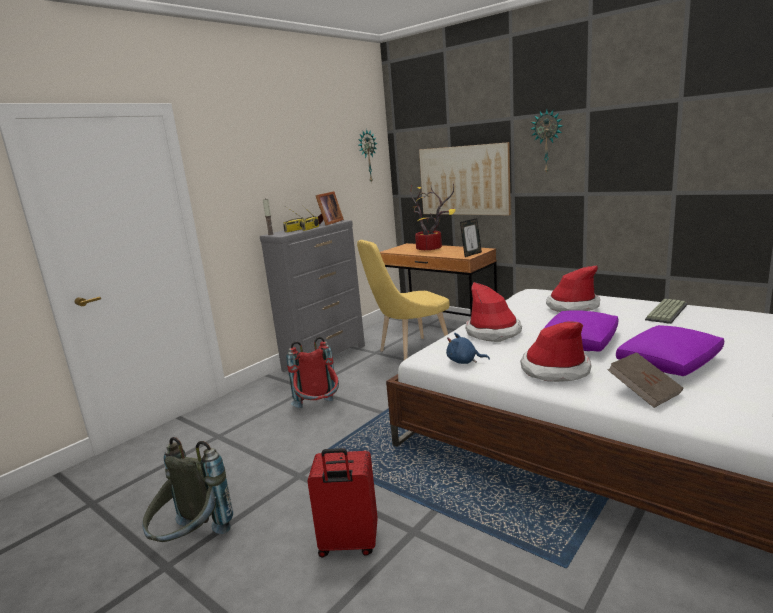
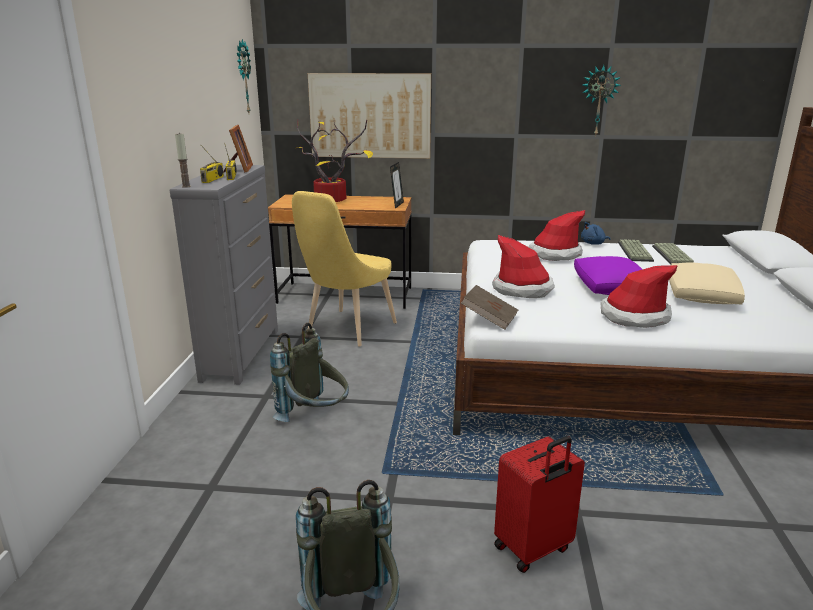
camera: 35 degrees left, 5 degrees up
red backpack [286,337,339,408] -> grey backpack [270,323,349,422]
blue plush toy [446,333,490,364] -> blue plush toy moved to [581,222,610,245]
wall clock [531,109,563,174] -> wall clock moved to [583,65,621,137]
brown book [608,352,683,408] -> brown book moved to [461,285,518,330]
purple pillow [616,325,724,376] -> beige pillow [669,263,745,304]
none -> keyboard [652,243,694,264]

